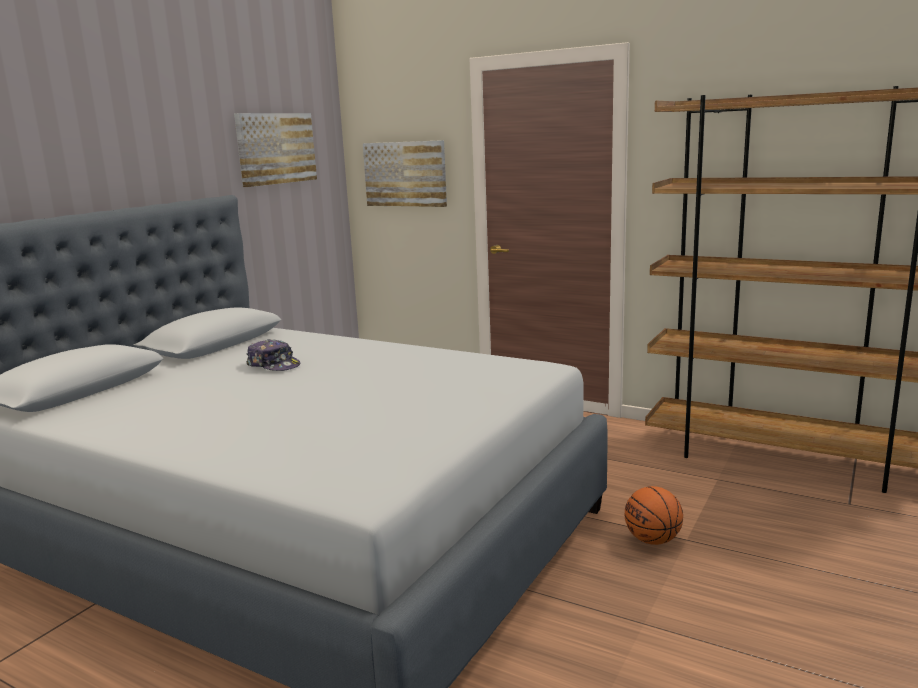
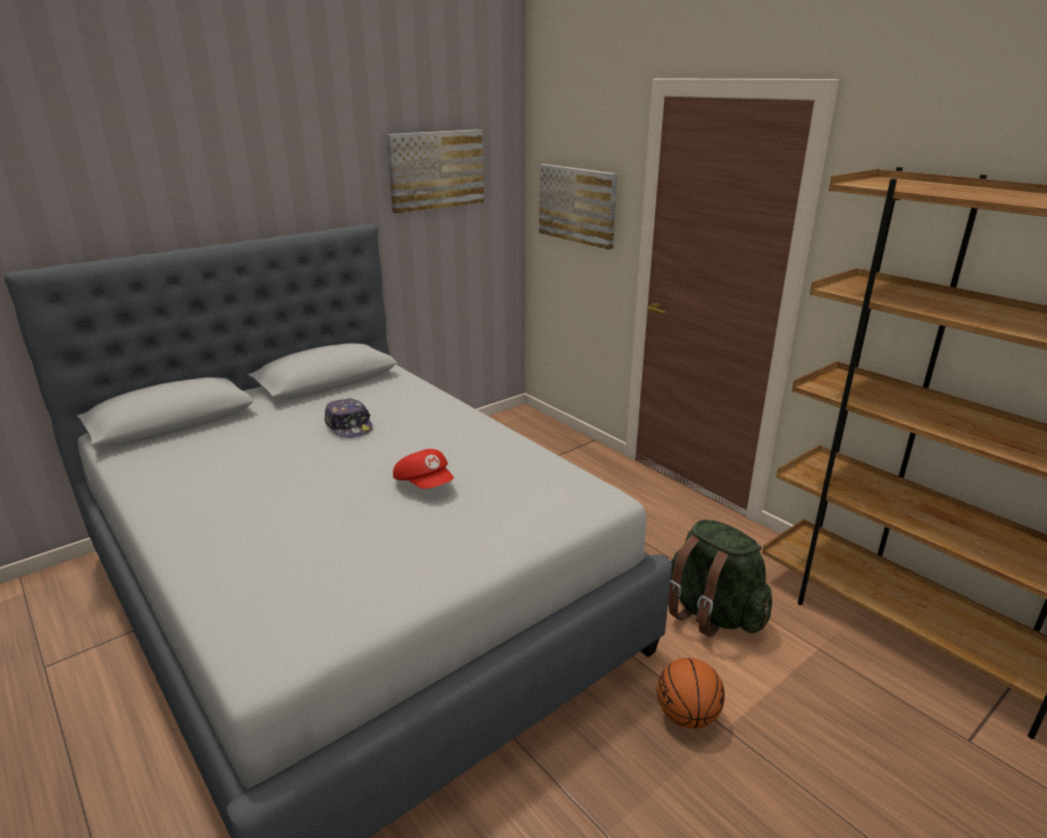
camera: 20 degrees right, 10 degrees up
none -> red cap [393,449,454,489]
none -> green backpack [668,520,772,637]

